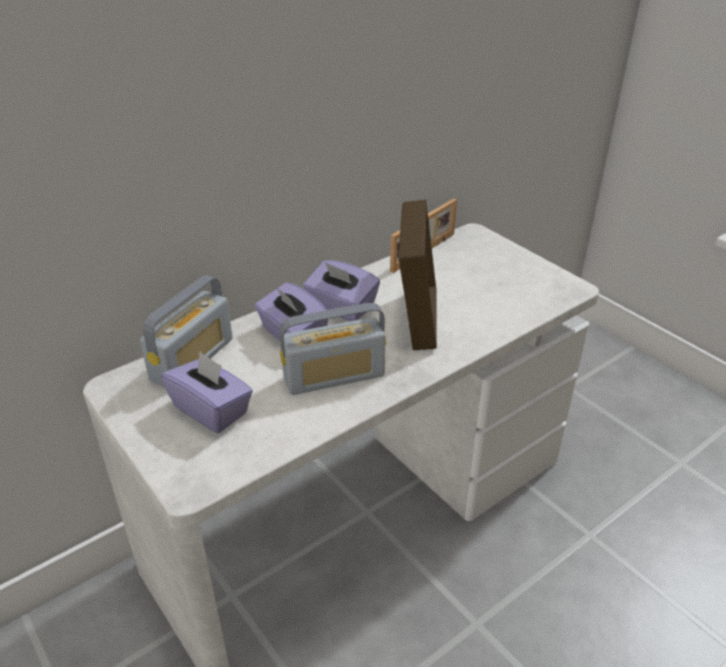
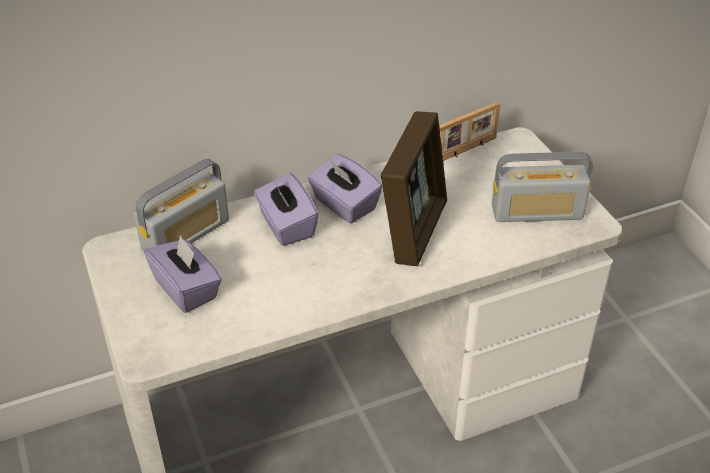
camera: 15 degrees right, 5 degrees up
radio [280,303,386,395] -> radio moved to [492,152,593,222]

